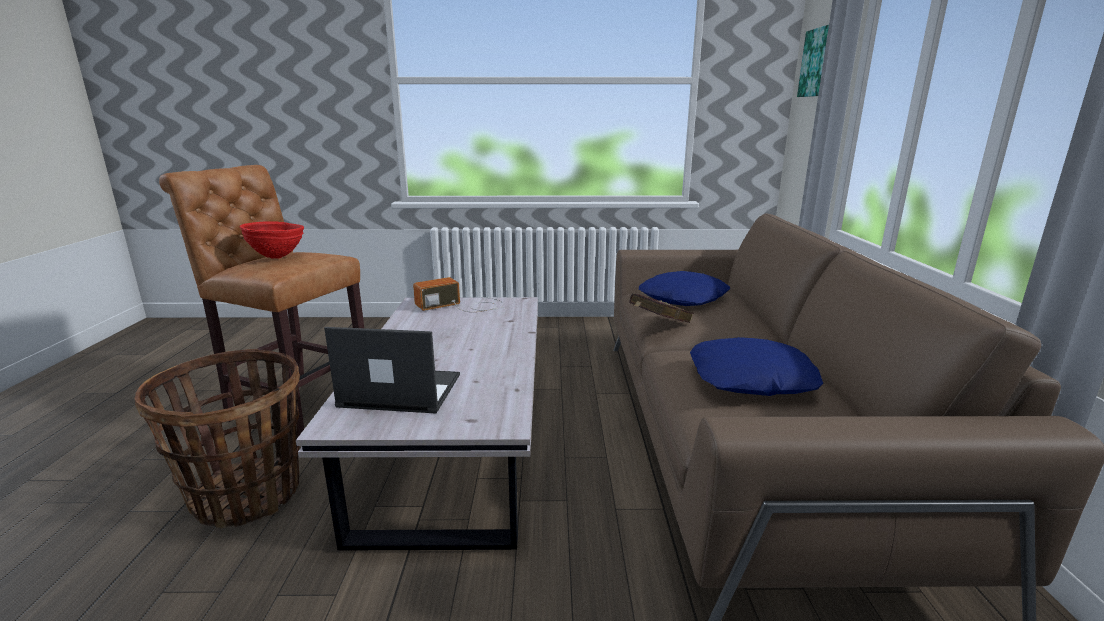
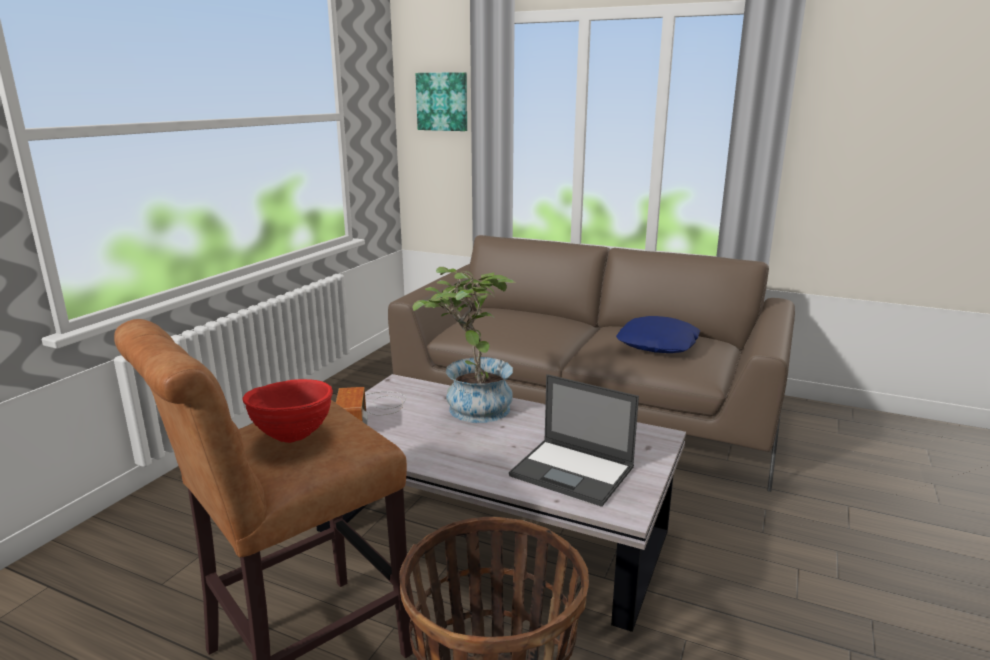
camera: 65 degrees left, 0 degrees up
laptop [324,327,460,413] -> laptop turned 90 degrees counterclockwise [509,374,639,507]
red book [629,293,693,323] -> none
blue pillow [639,271,730,306] -> none
none -> potted plant [413,267,516,423]

